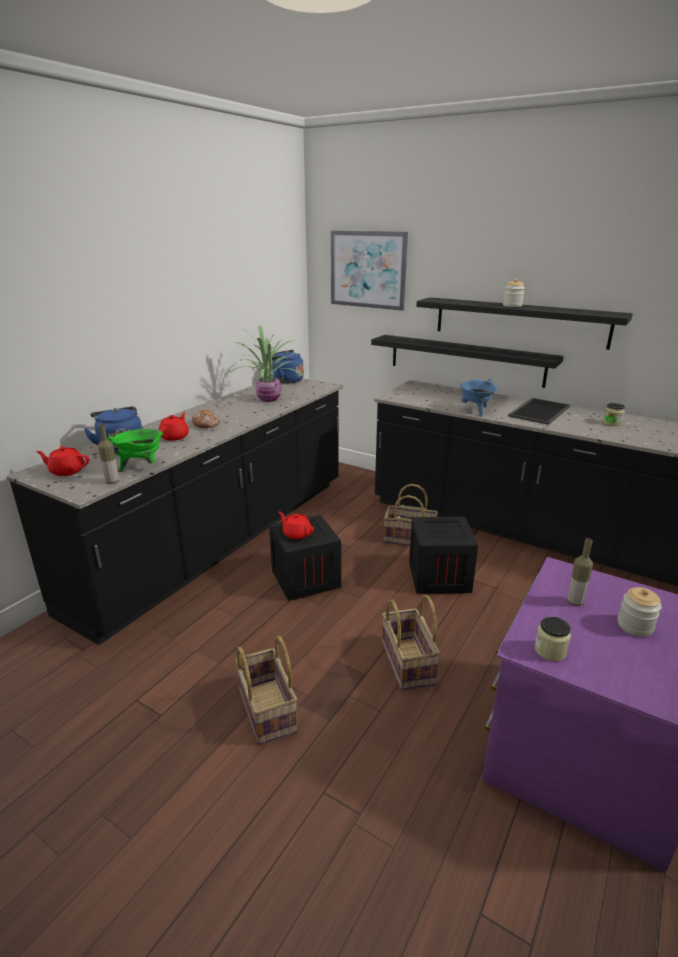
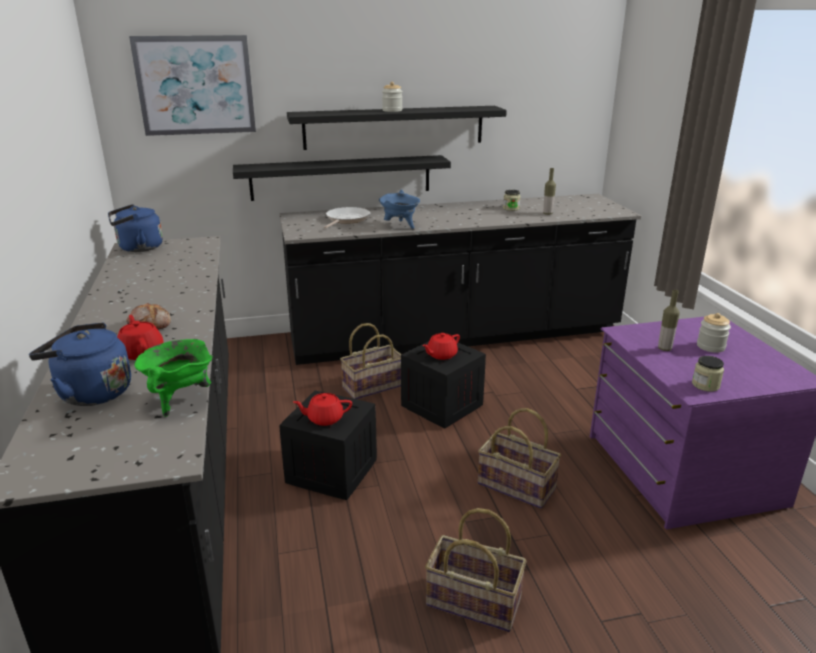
camera: 45 degrees left, 0 degrees up
red teapot [36,446,89,476] -> red teapot moved to [422,333,460,360]
bottle [98,424,119,484] -> bottle moved to [543,168,556,215]
potted plant [229,325,300,402] -> none
tray [508,398,570,425] -> none
none -> frying pan [324,207,370,228]

